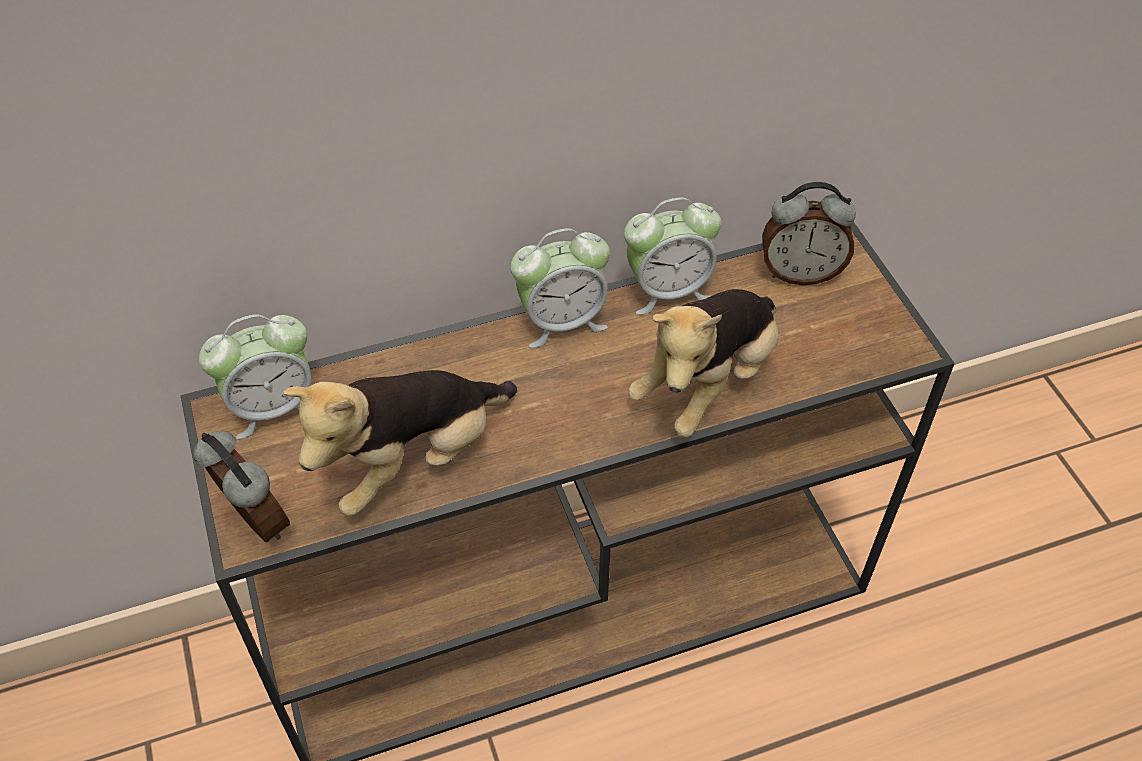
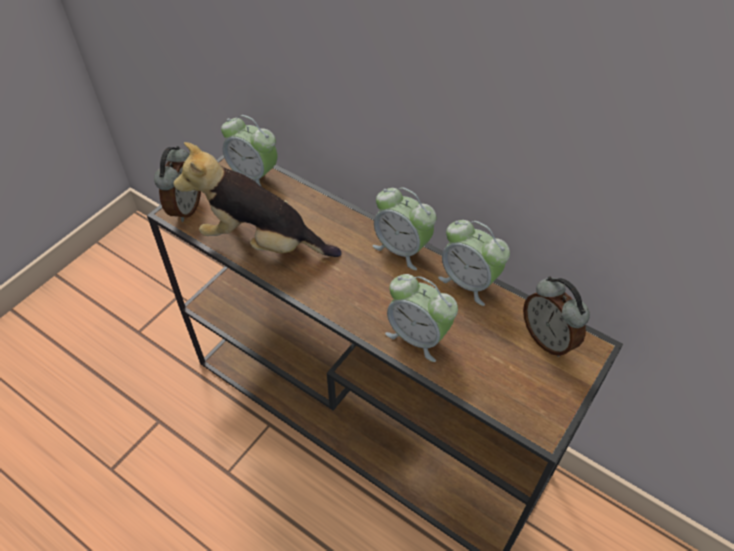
camera: 55 degrees right, 0 degrees up
plush toy [628,289,778,438] -> alarm clock [385,274,458,362]

